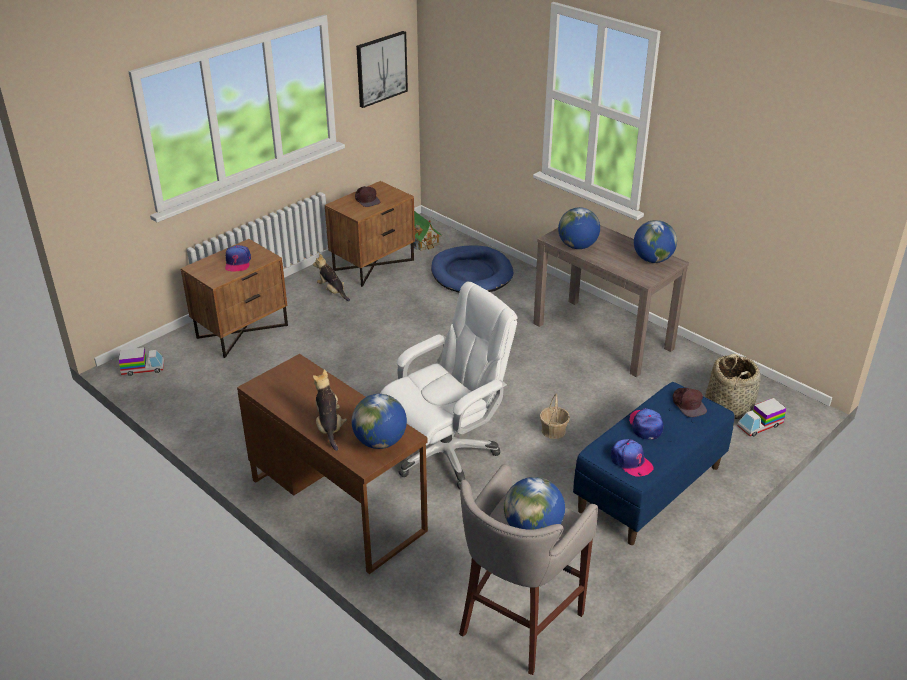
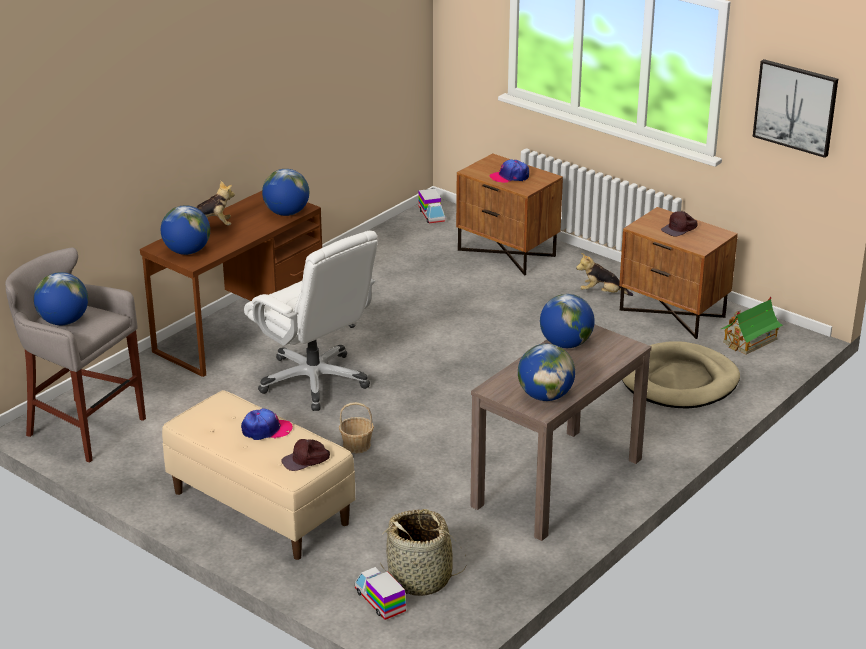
camera: 85 degrees right, 5 degrees down
plush toy [313,253,350,301] -> plush toy turned 120 degrees counterclockwise [576,253,633,296]
blue dog bed [431,245,514,293] -> beige dog bed [622,341,740,409]
blue bench [573,382,734,545] -> beige bench [162,390,355,560]
cap [611,439,654,477] -> none
none -> globe [262,169,309,216]

